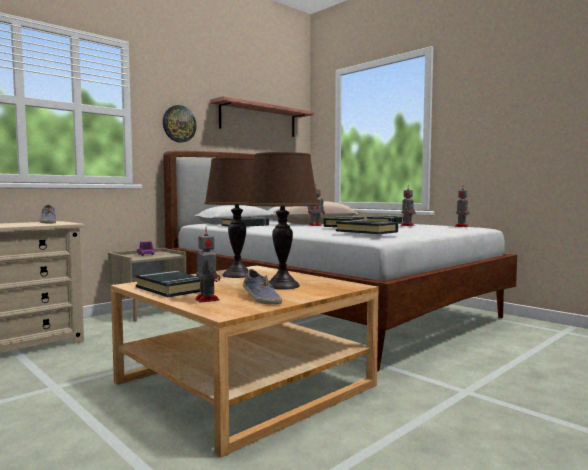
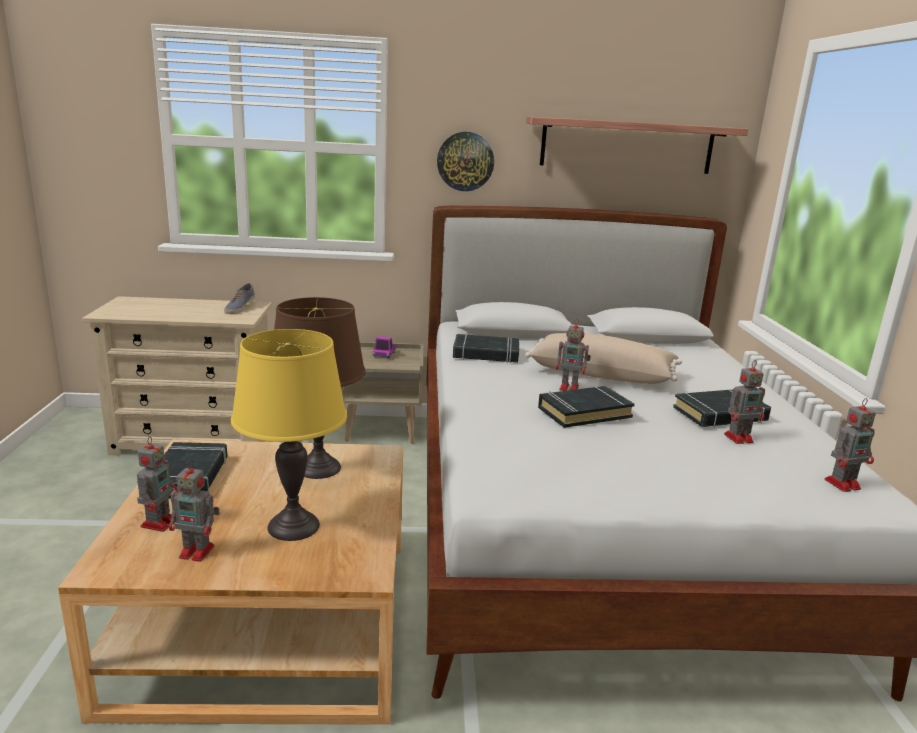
camera: 40 degrees right, 15 degrees up
shoe [243,269,282,304] -> toy robot [169,461,220,562]
brown table lamp [246,152,319,290] -> yellow table lamp [231,329,347,541]
black book [336,220,398,234] -> none

